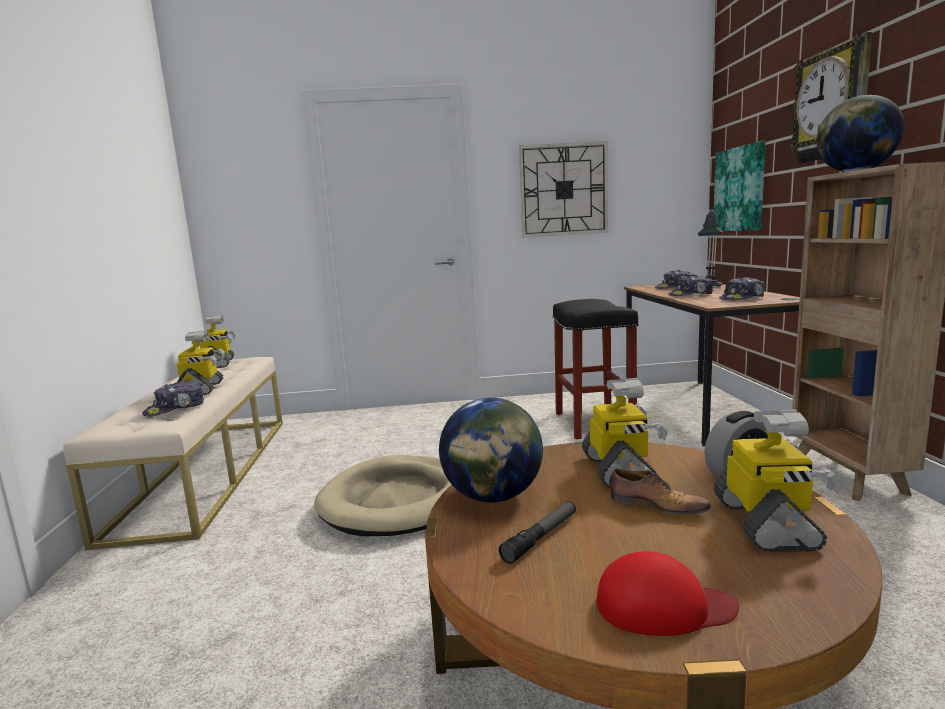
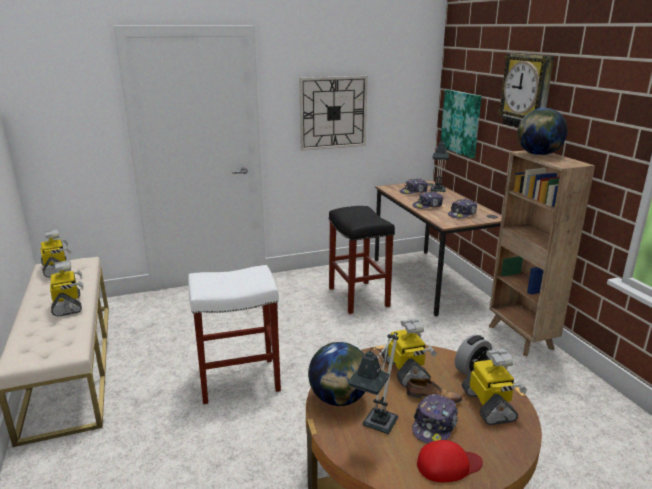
camera: 15 degrees left, 10 degrees up
cap [142,381,204,417] -> cap moved to [412,394,458,444]
beige dog bed [314,455,452,536] -> white stool [188,265,281,404]
flashlight [499,501,576,564] -> table lamp [348,332,399,434]

